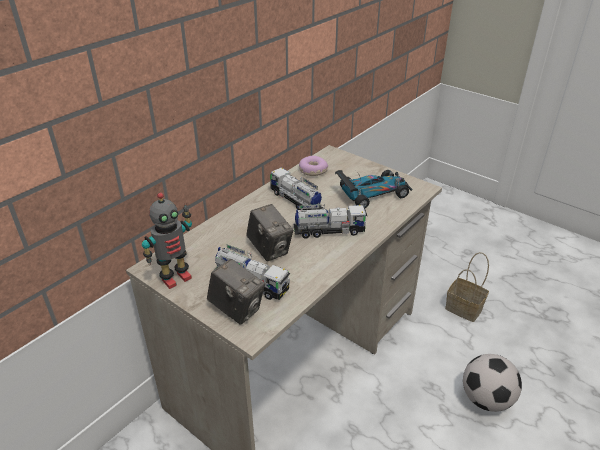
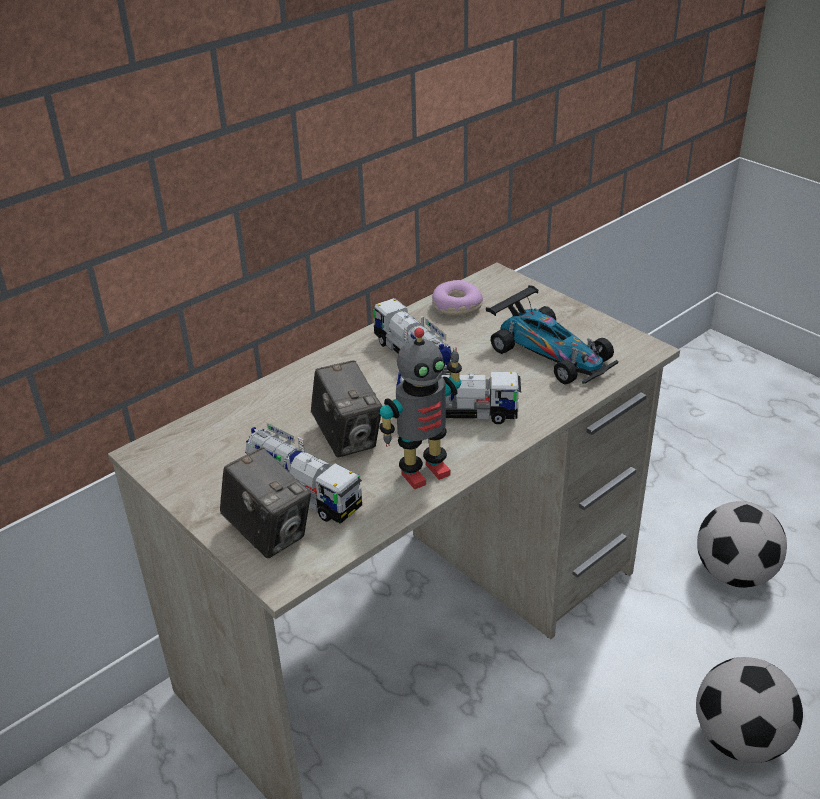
camera: 10 degrees right, 0 degrees up
toy robot [142,193,192,289] -> toy robot moved to [379,328,462,489]
toy car [335,170,412,208] -> toy car turned 60 degrees clockwise [486,285,619,385]
basket [445,252,489,322] -> football [697,501,787,588]

